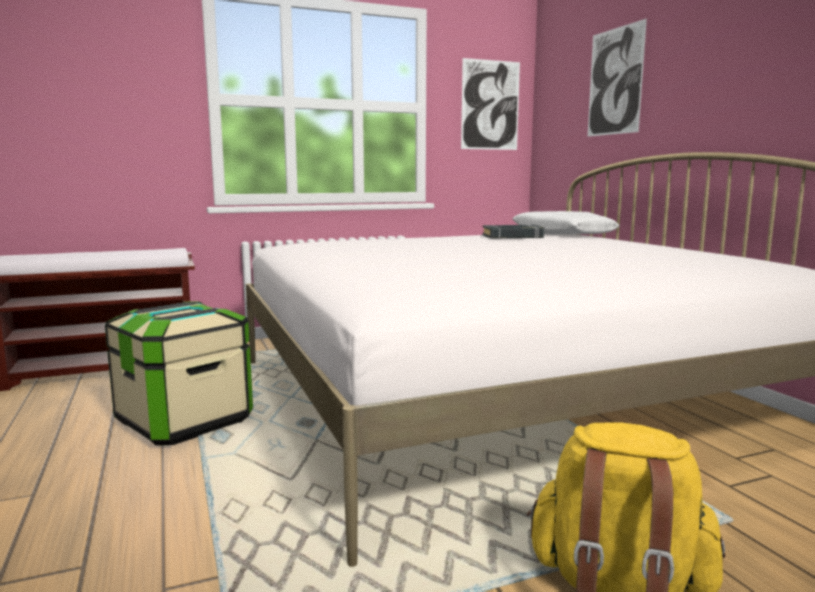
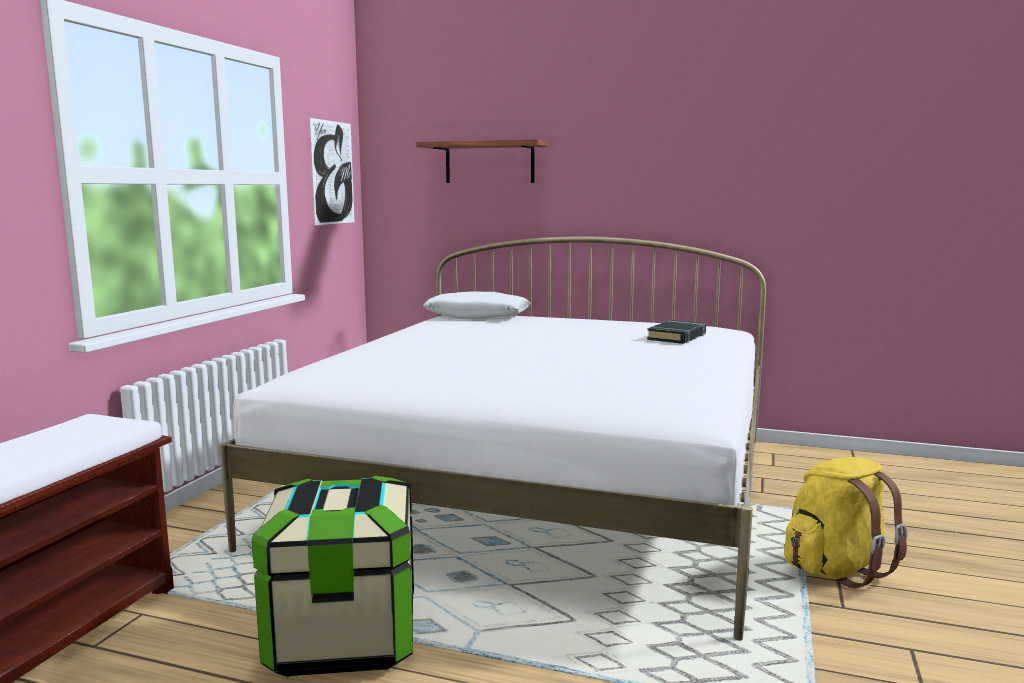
camera: 50 degrees left, 0 degrees up
black book [483,225,544,239] -> black book moved to [647,320,706,344]
picture [587,18,647,137] -> shelf [416,139,549,183]

